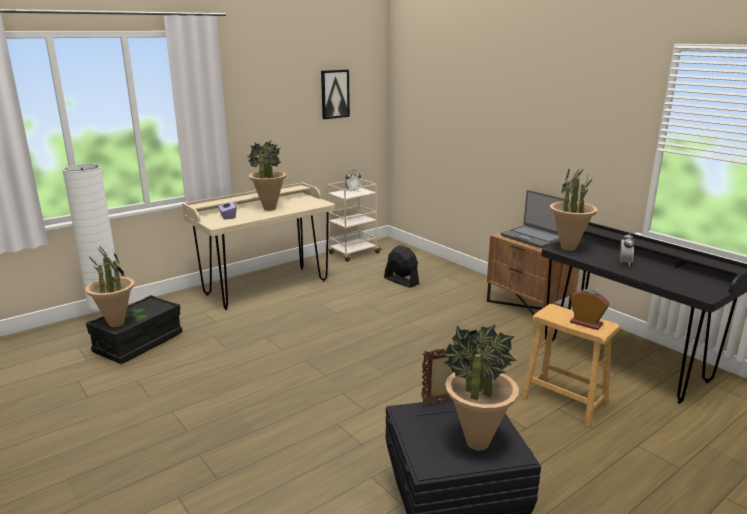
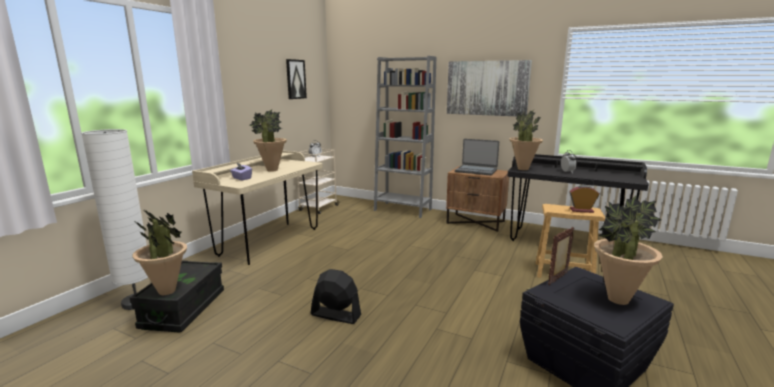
camera: 25 degrees left, 5 degrees down
black fan [384,245,419,288] -> black fan moved to [311,269,361,324]
none -> grey bookcase [374,56,436,218]
none -> picture [447,60,532,116]

